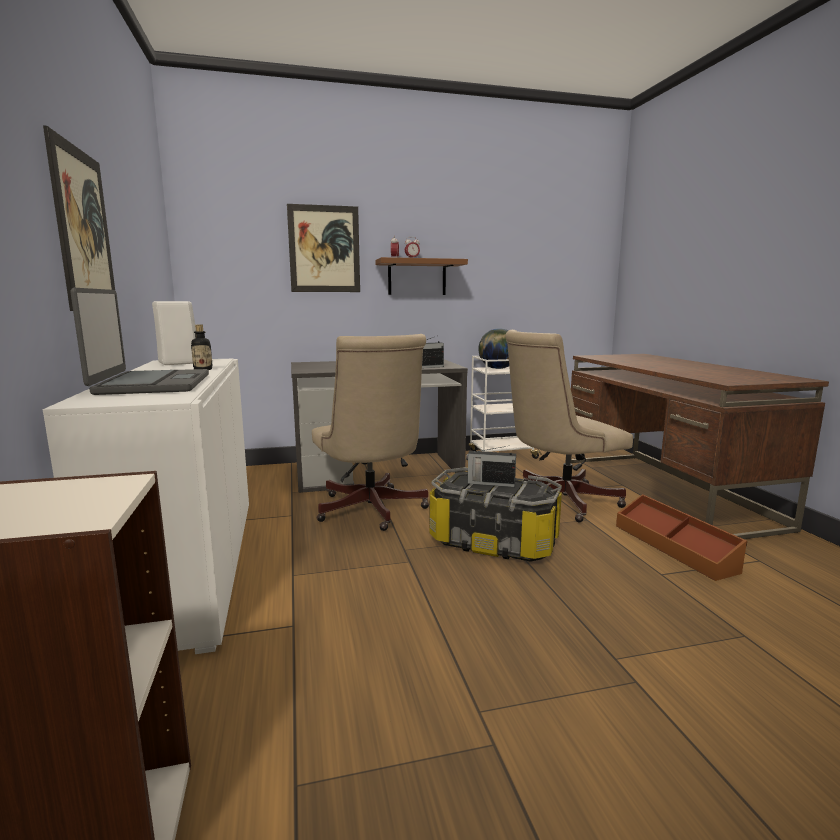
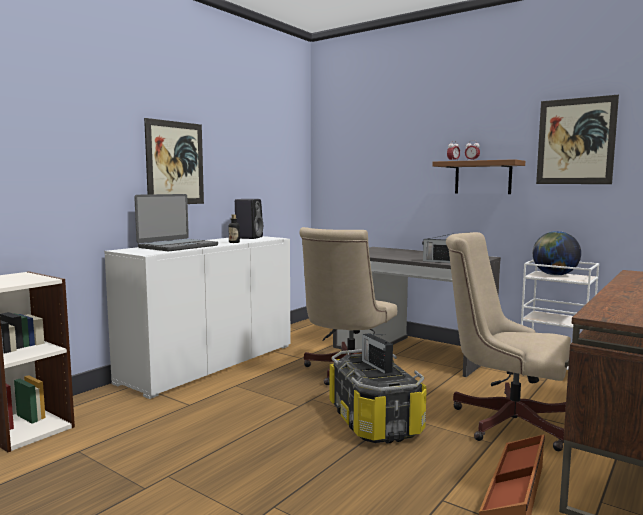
camera: 50 degrees right, 5 degrees down
white speaker [152,301,196,365] -> black speaker [235,199,263,239]
picture [287,204,360,292] -> picture moved to [536,95,619,184]

